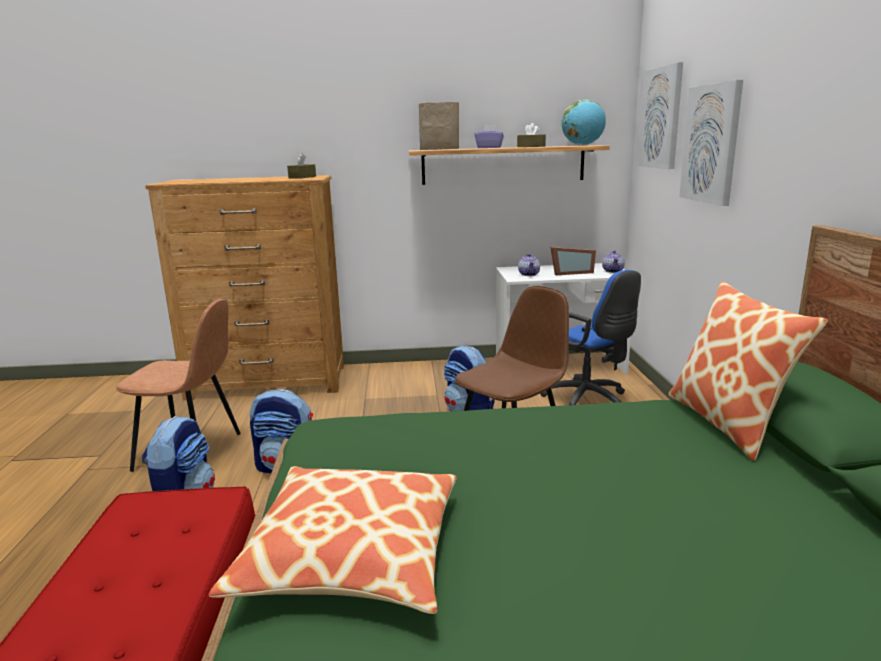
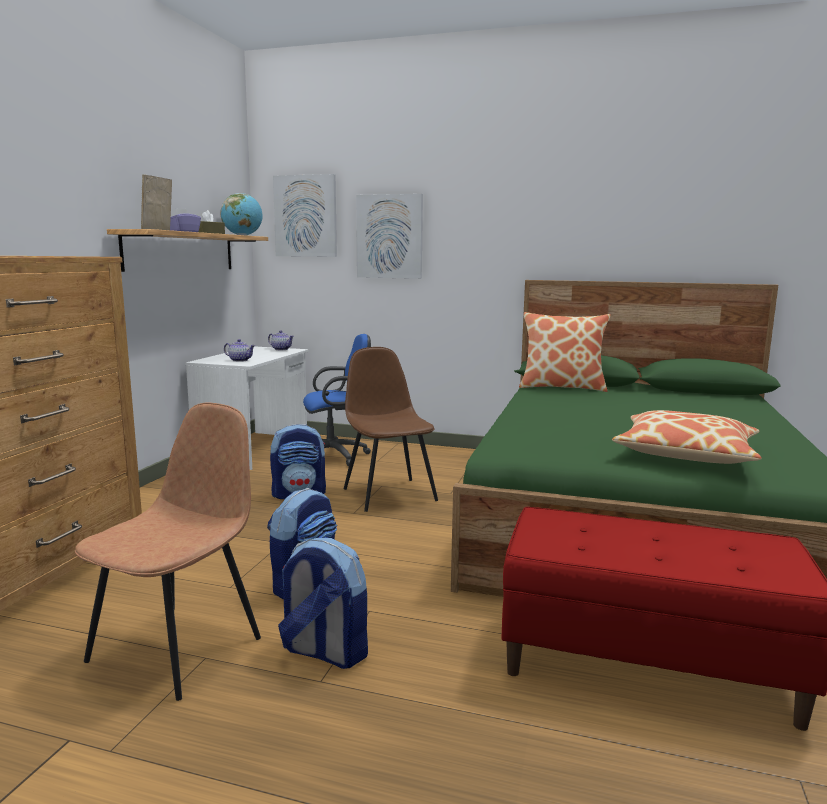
camera: 70 degrees left, 5 degrees down
brown tissue box [287,153,316,179] -> none
picture frame [550,247,596,275] -> none

